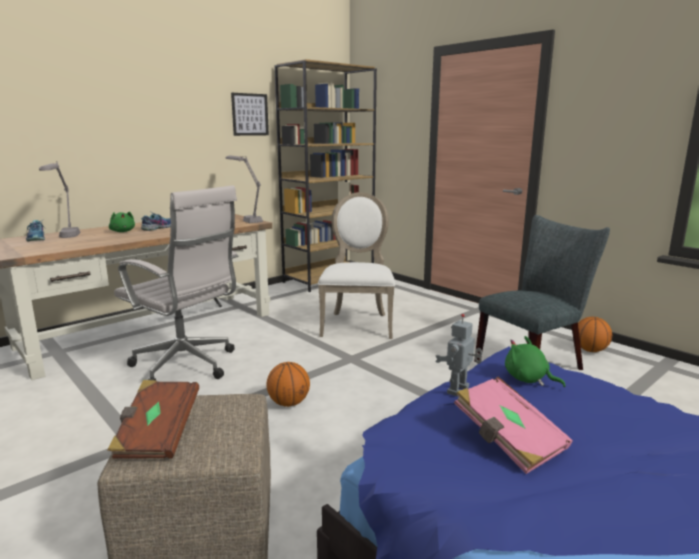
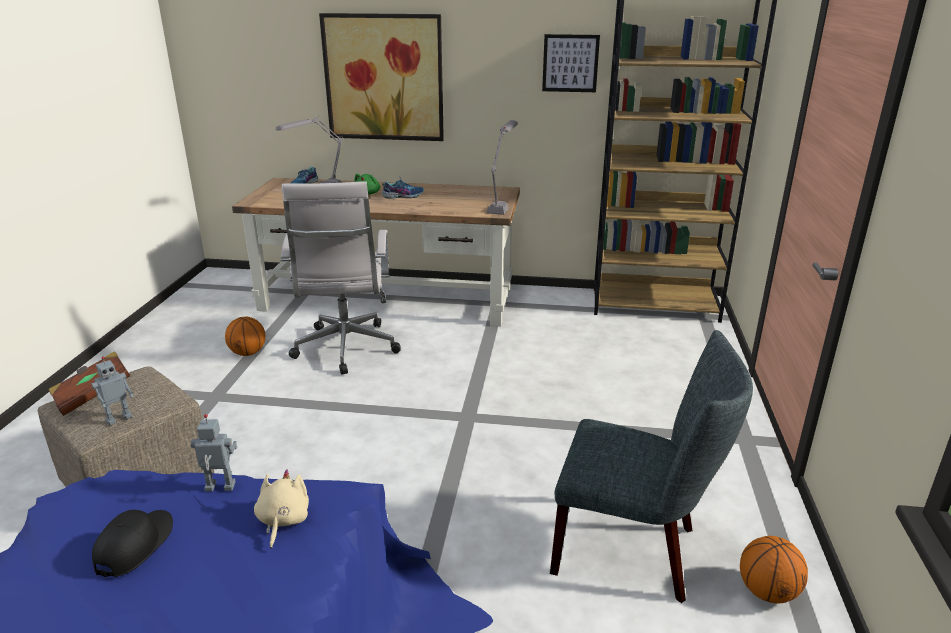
camera: 50 degrees right, 10 degrees up
basketball [266,362,310,407] -> basketball moved to [225,317,265,356]
white chair [318,192,395,339] -> none
pink book [454,376,573,474] -> black cap [92,510,173,577]
green plush toy [505,336,566,387] -> beige plush toy [254,469,309,549]
none -> toy robot [91,356,134,425]
none -> picture [319,13,444,141]

